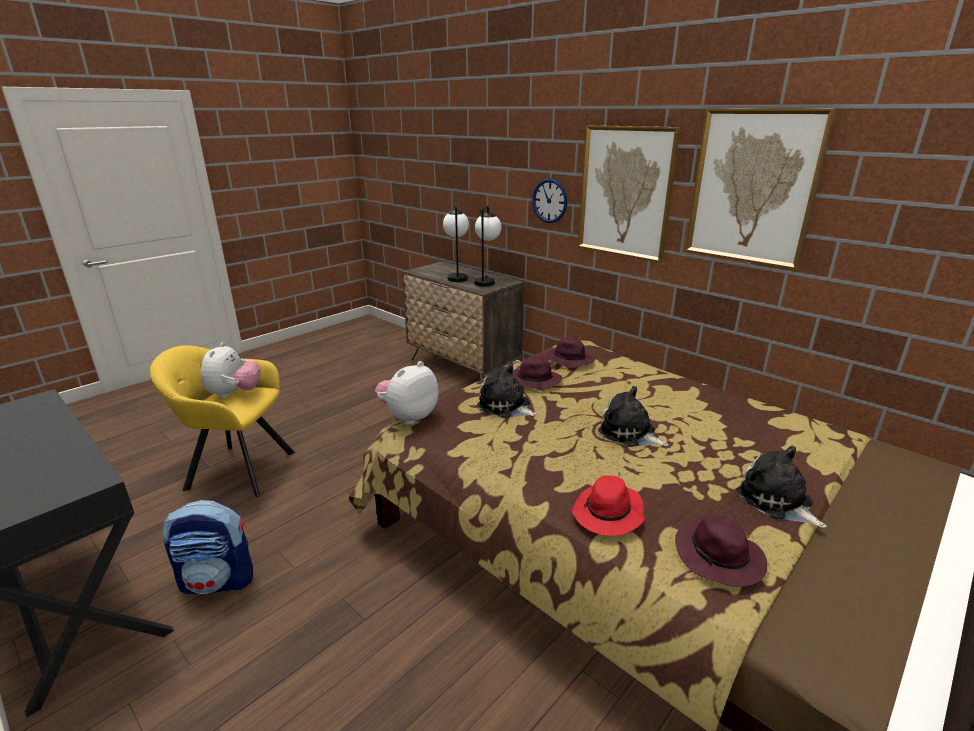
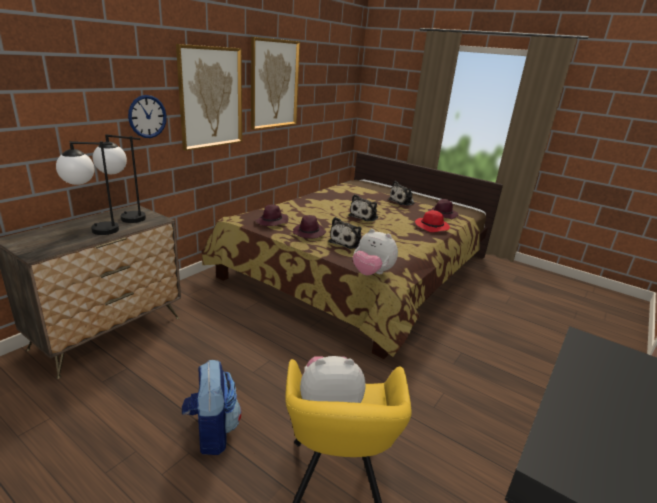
camera: 100 degrees left, 0 degrees up
backpack [163,500,253,594] -> backpack moved to [182,360,241,455]

